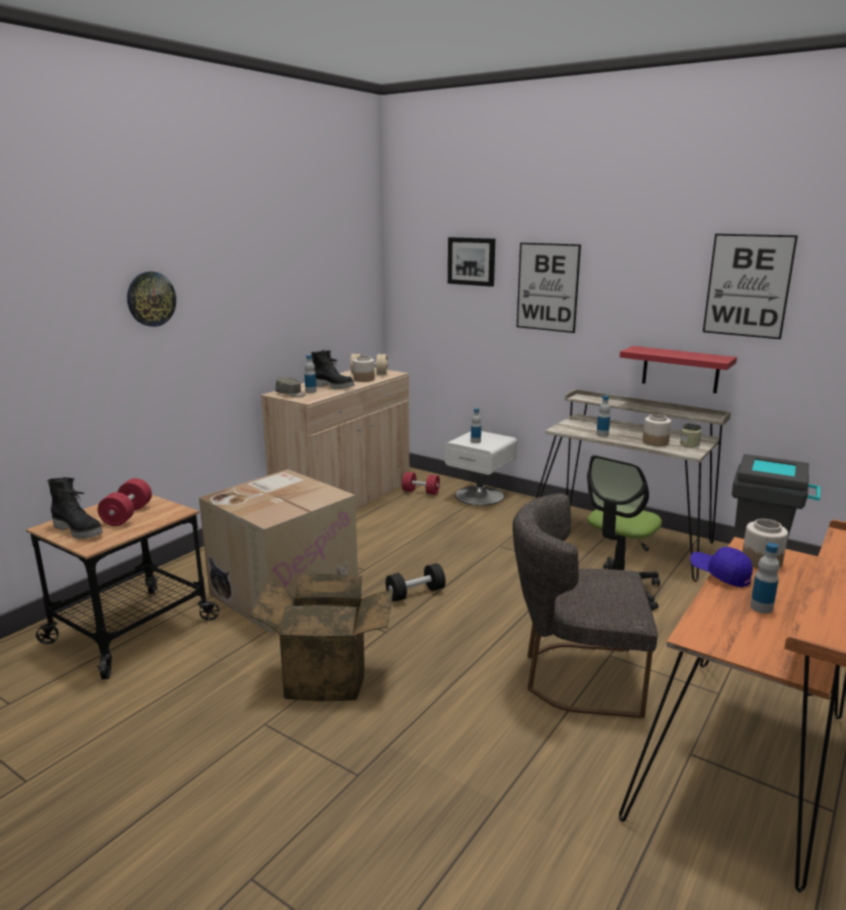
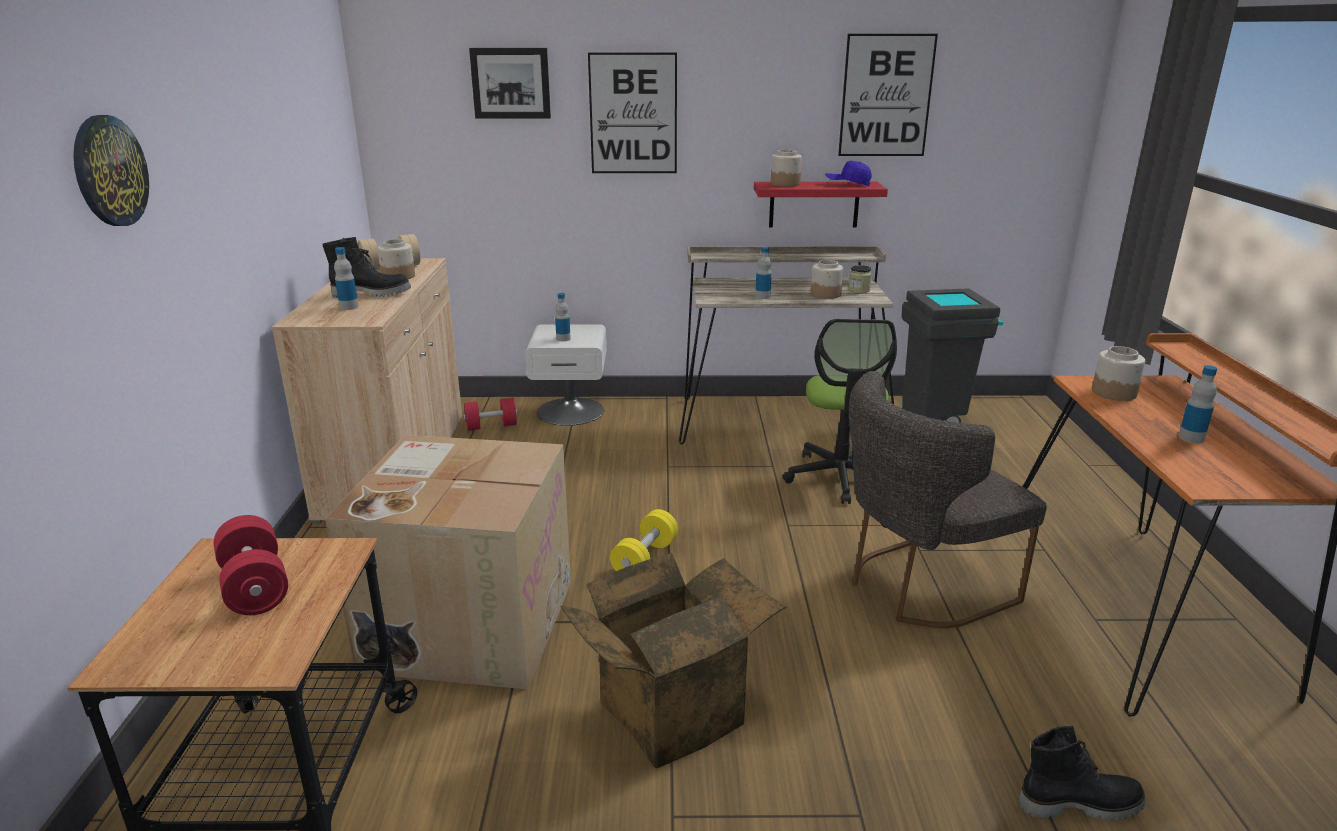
camera: 35 degrees left, 5 degrees up
black boot [47,477,103,539] -> black boot moved to [1019,726,1145,821]
grey cap [276,377,305,397] -> none
black dumbbell [386,563,446,602] -> yellow dumbbell [610,509,678,571]
blue cap [690,547,753,587] -> blue cap moved to [825,161,872,186]
none -> jar [771,150,802,187]

